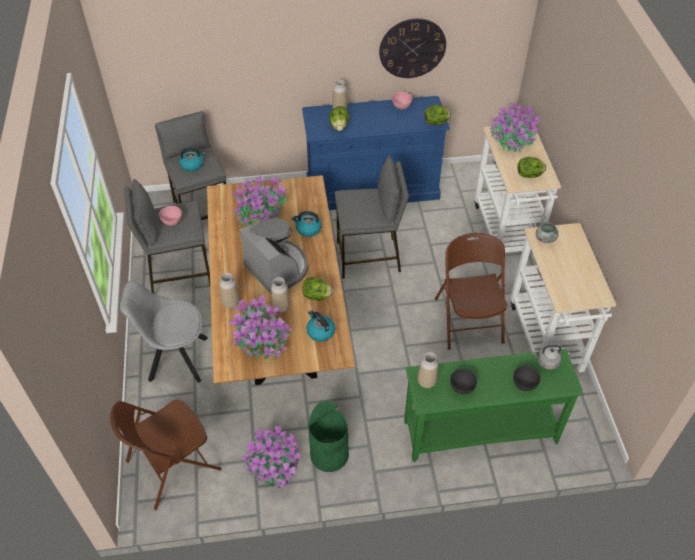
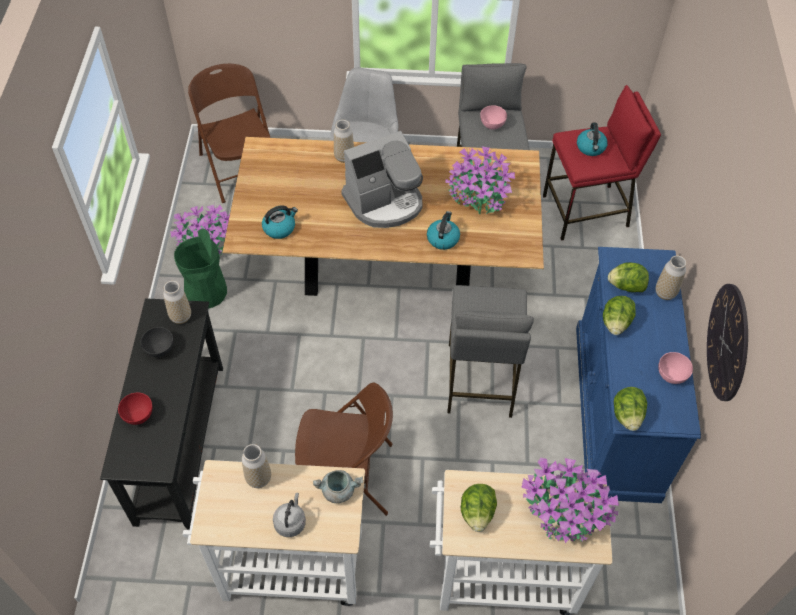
camera: 100 degrees right, 5 degrees up
grey stool [155,111,226,220] -> red stool [543,85,661,240]
potted plant [229,296,292,359] -> none
vase [271,277,290,313] -> vase moved to [242,444,271,488]
lettuce [302,277,333,301] -> lettuce moved to [603,296,636,335]
green console table [404,349,584,462] -> black console table [100,298,223,530]
grey bowl [513,366,540,391] -> red bowl [118,393,152,425]
grey kettle [533,345,562,370] -> grey kettle moved to [273,493,306,537]

